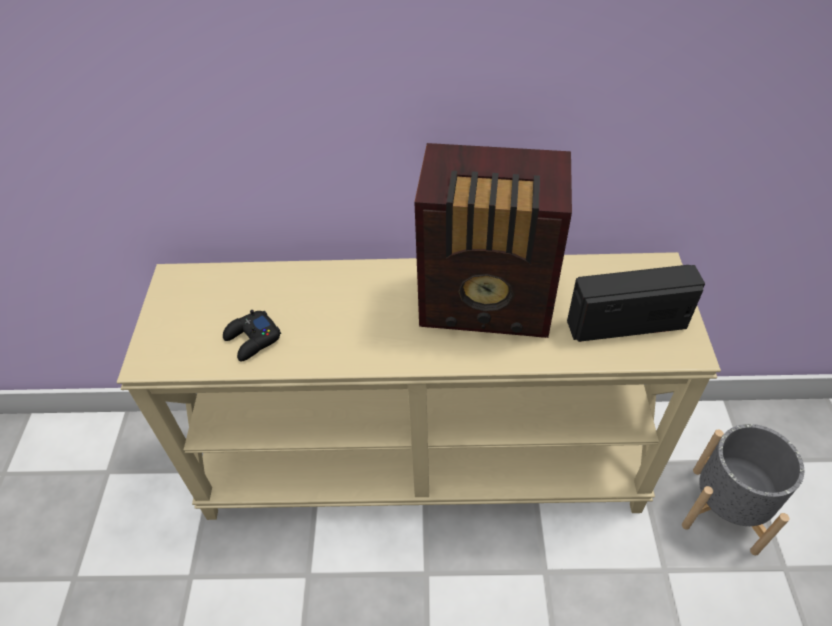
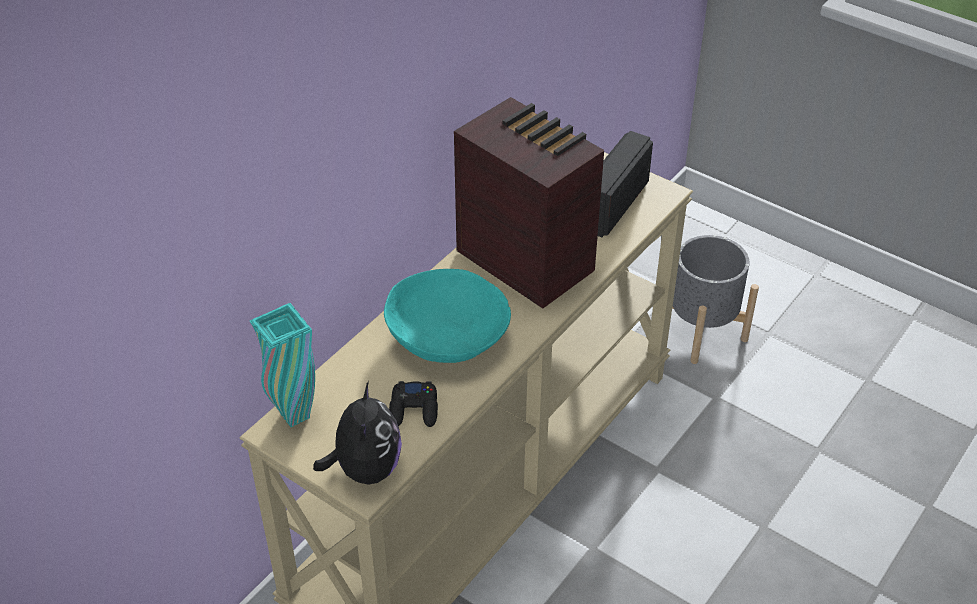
camera: 55 degrees left, 5 degrees down
radio [414,143,572,338] -> radio turned 90 degrees counterclockwise [454,97,604,309]
none -> turquoise vase [250,303,315,427]
none -> plush toy [313,381,402,485]
none -> turquoise bowl [384,269,511,363]

